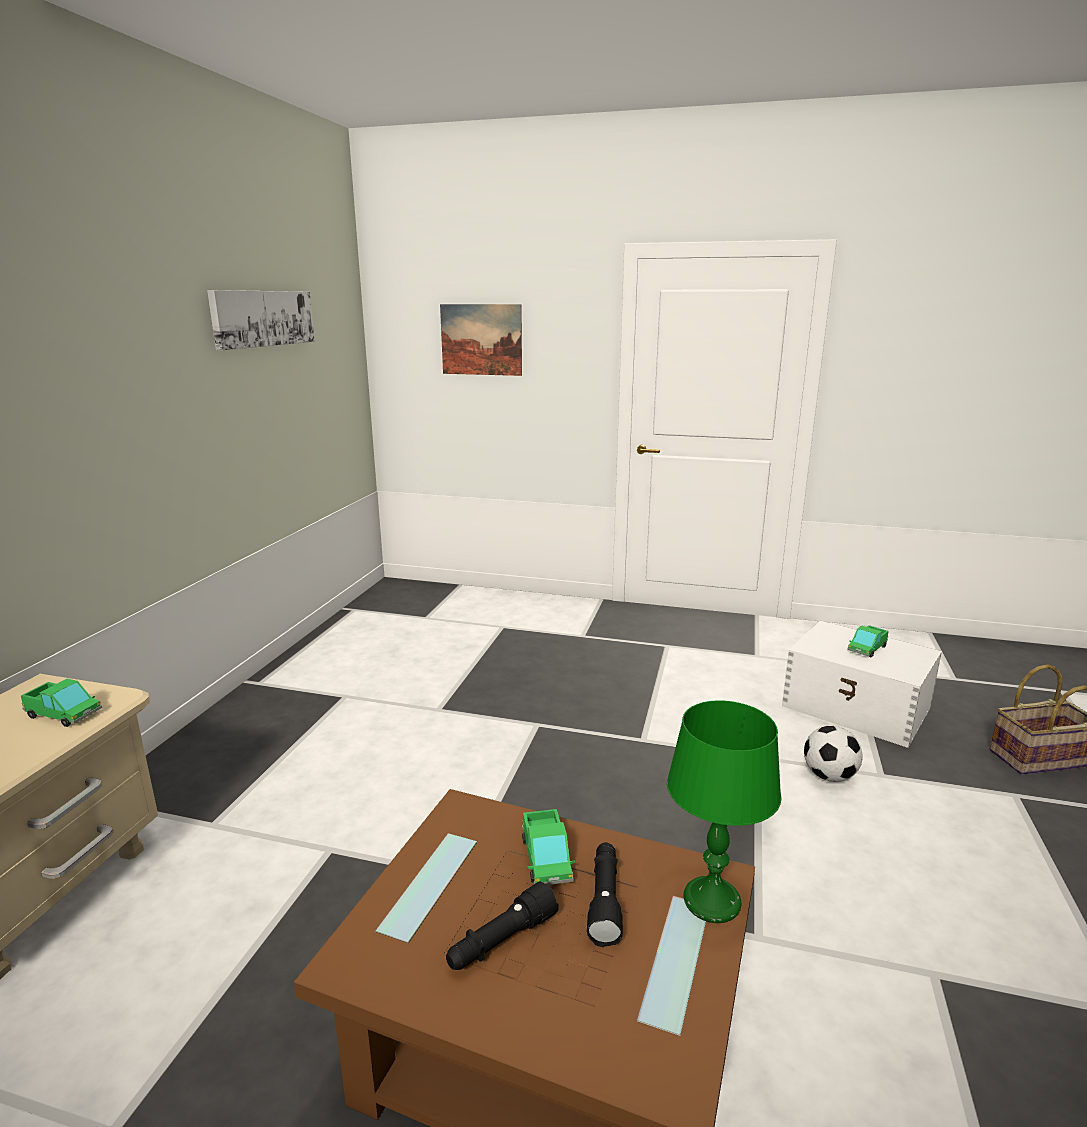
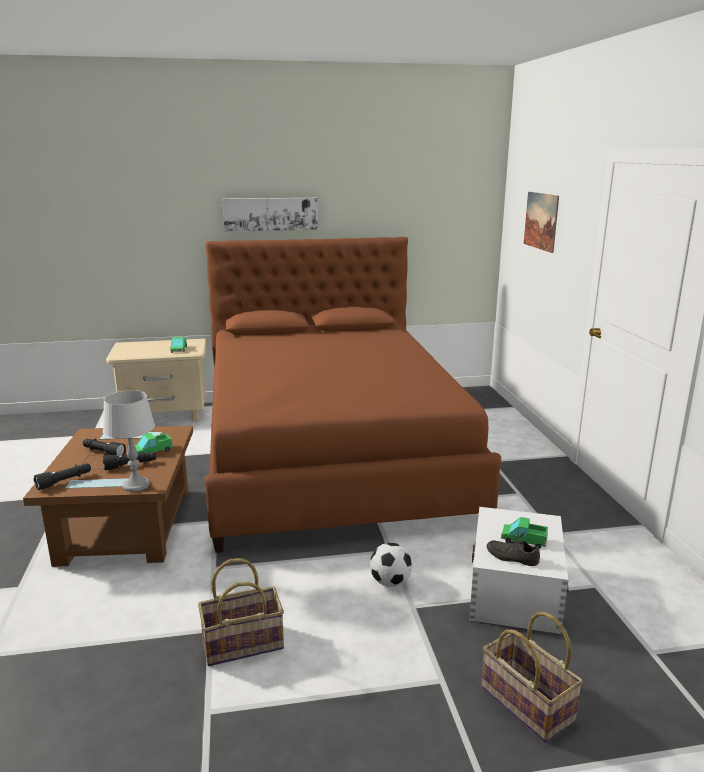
camera: 65 degrees right, 0 degrees up
picture [207,290,315,350] -> picture moved to [222,198,318,231]
green table lamp [667,700,781,923] -> grey table lamp [103,390,155,492]
none -> black flashlight [34,464,91,490]
none -> basket [198,558,284,666]
none -> brown bed [204,237,501,553]
none -> grey shoe [487,531,540,566]

